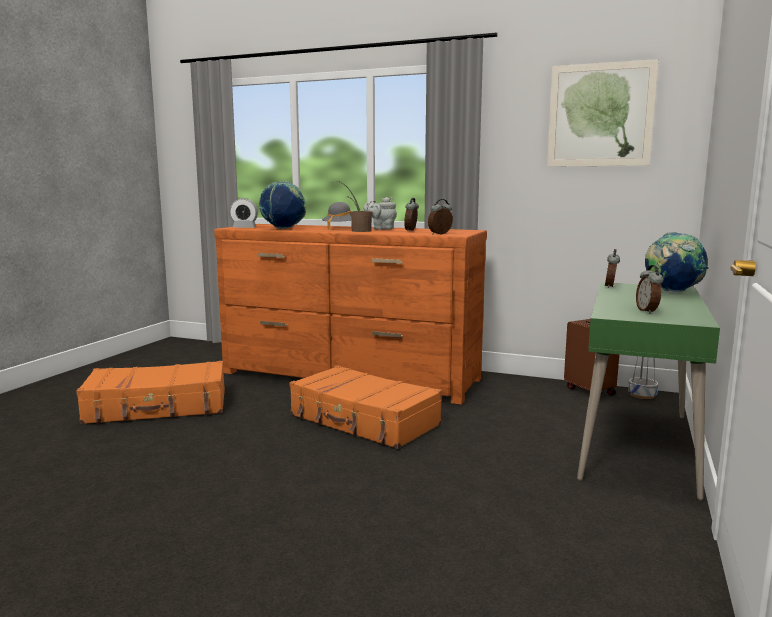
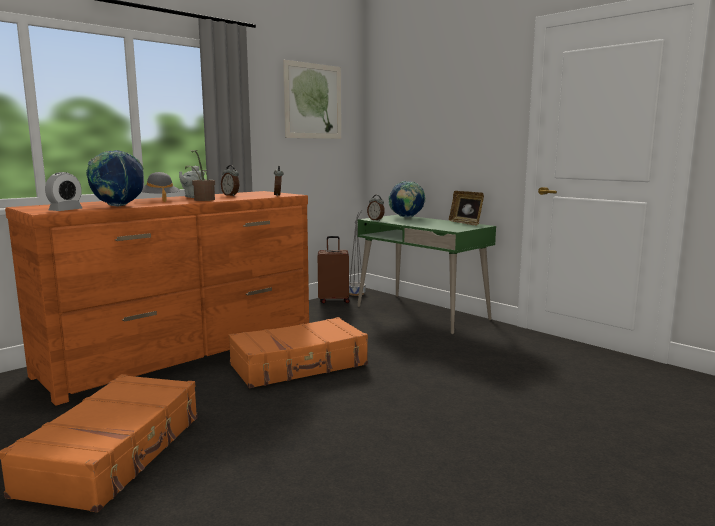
camera: 65 degrees left, 0 degrees up
alarm clock [636,265,664,314] -> none
none -> picture frame [449,191,484,226]

